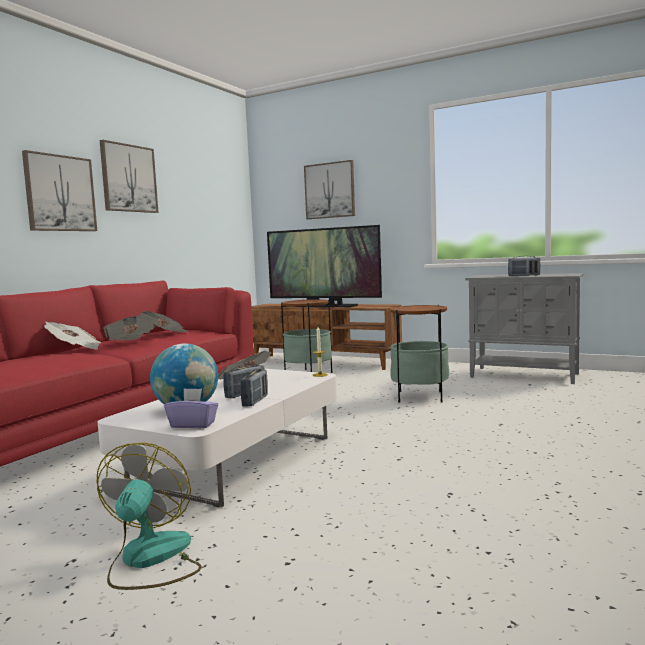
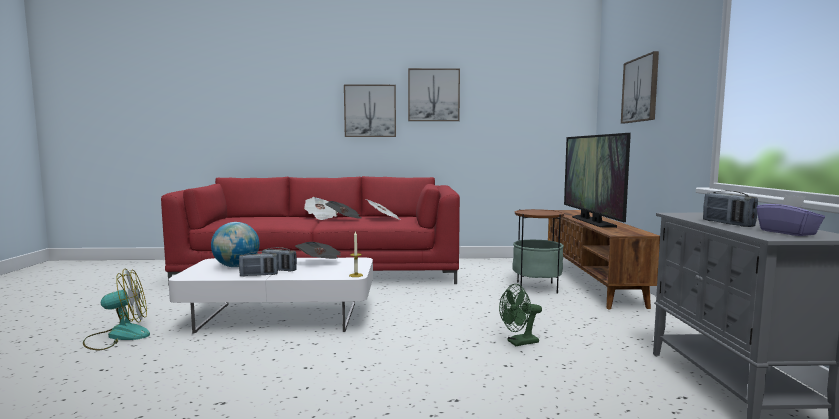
camera: 60 degrees right, 0 degrees up
purple tissue box [164,388,218,428] -> purple tissue box moved to [757,195,825,236]
side table [390,305,449,403] -> green fan [499,284,542,346]

